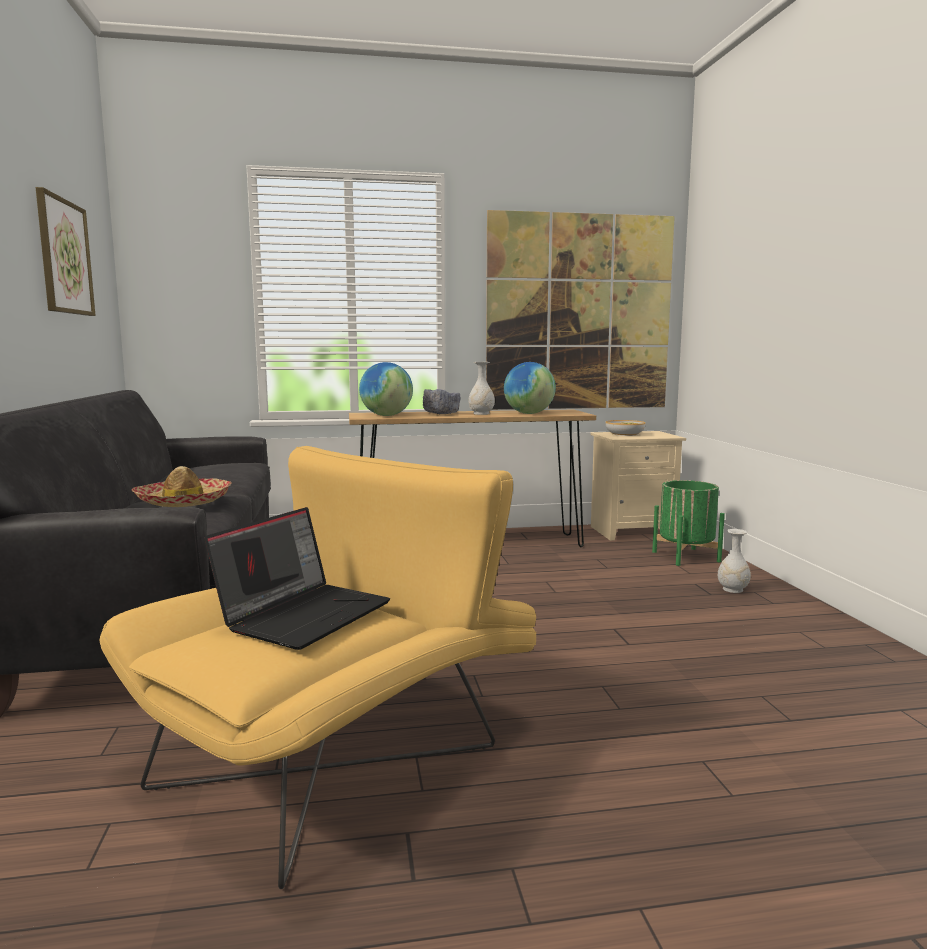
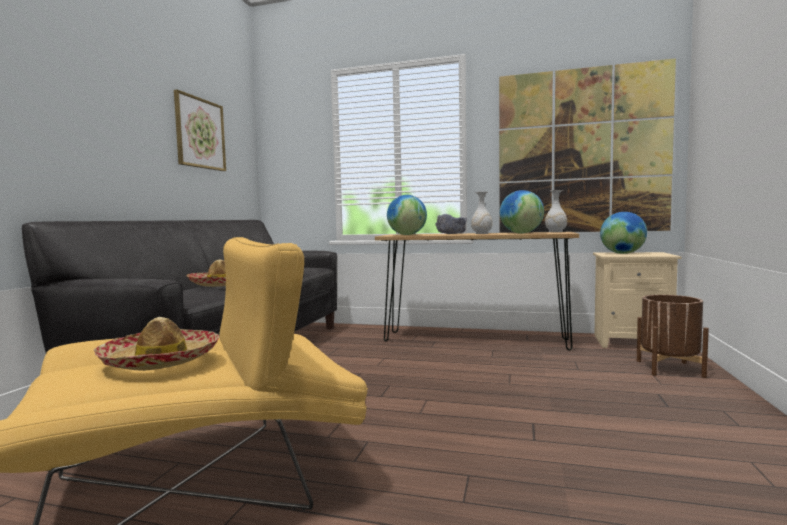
camera: 25 degrees right, 5 degrees down
laptop [204,507,390,650] -> hat [94,317,219,371]
bowl [606,420,646,436] -> globe [600,212,647,254]
green planter [652,480,725,566] -> brown planter [637,295,709,378]
white vase [717,529,751,593] -> white vase moved to [545,190,567,232]

